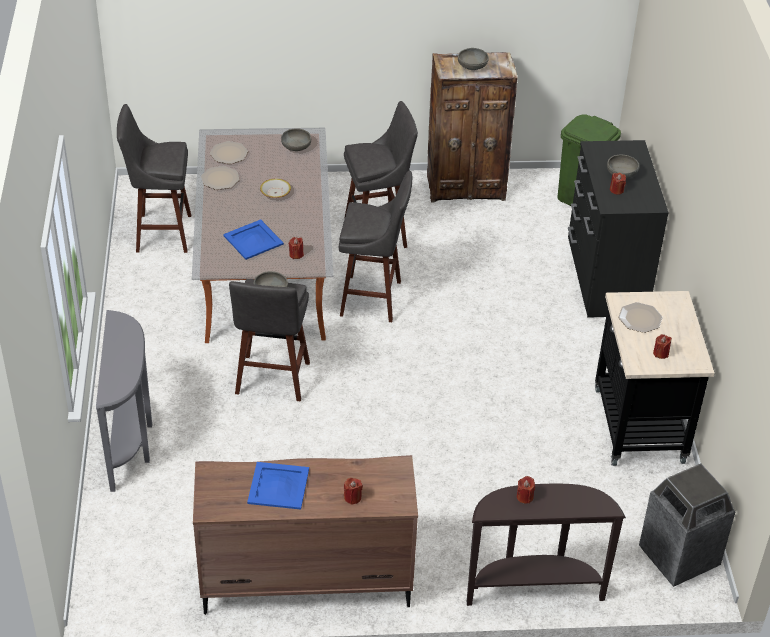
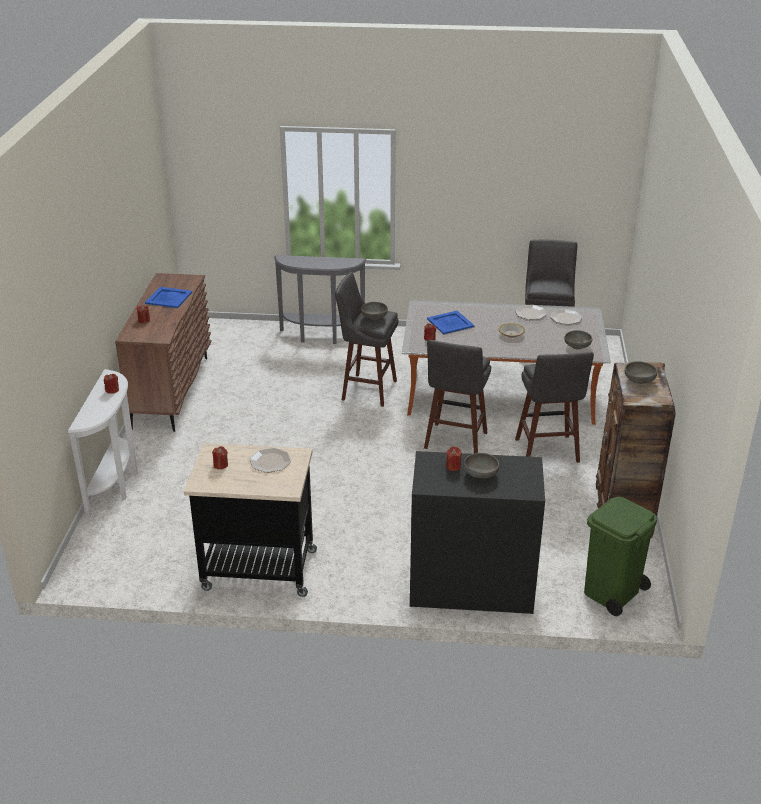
camera: 100 degrees right, 10 degrees down
brown console table [467,484,626,606] -> white console table [68,369,138,517]
trash can [639,464,736,587] -> none

